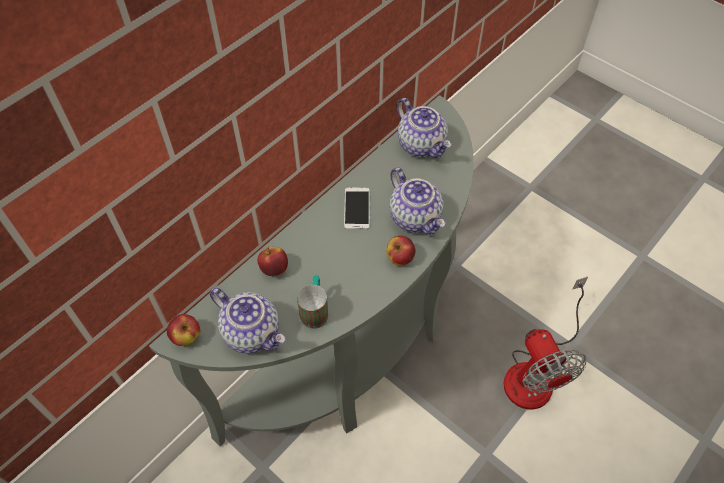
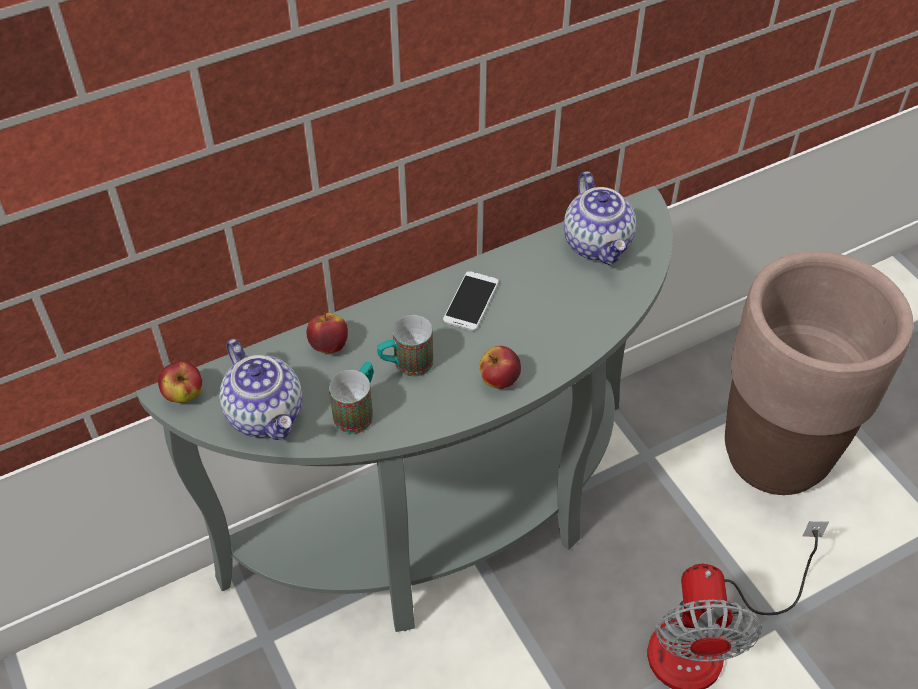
camera: 20 degrees right, 5 degrees down
teapot [390,167,445,235] -> none
none -> mug [377,315,433,377]
none -> brown planter [725,251,913,495]

